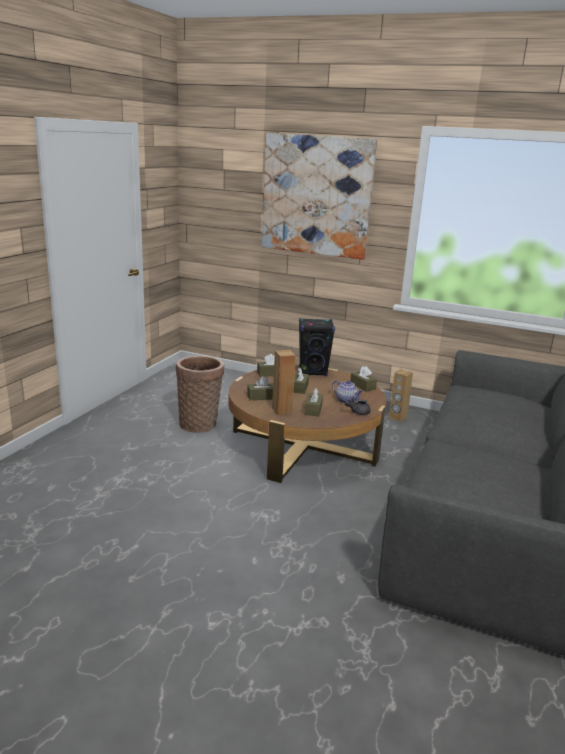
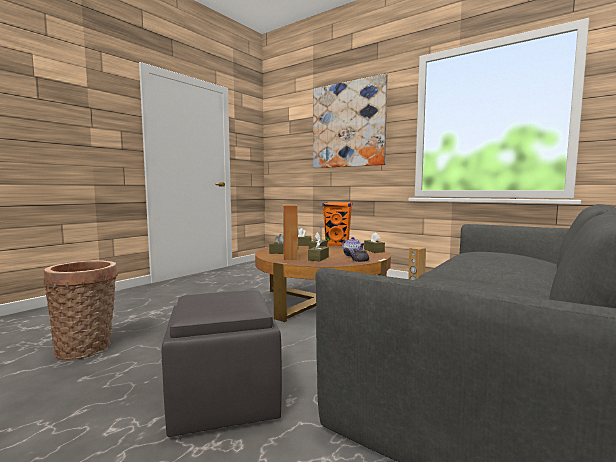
camera: 15 degrees right, 15 degrees down
basket [176,356,224,433] -> basket moved to [44,260,118,360]
black speaker [299,318,335,376] -> orange speaker [322,202,352,246]
none -> grey ottoman [162,290,282,437]

